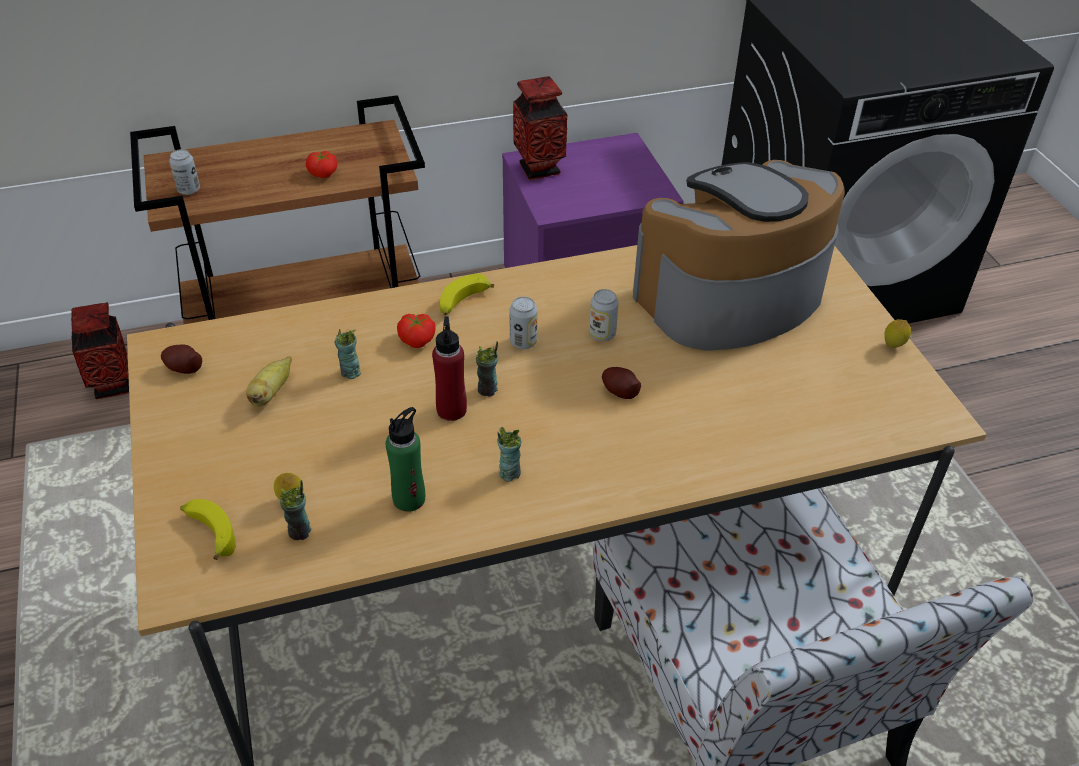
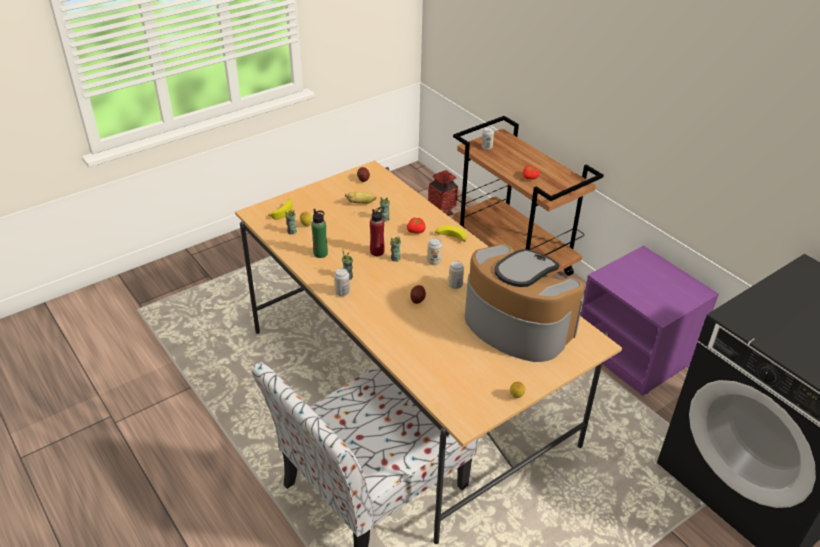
camera: 70 degrees right, 5 degrees down
vase [513,76,567,180] -> none
none -> can [334,268,350,296]

